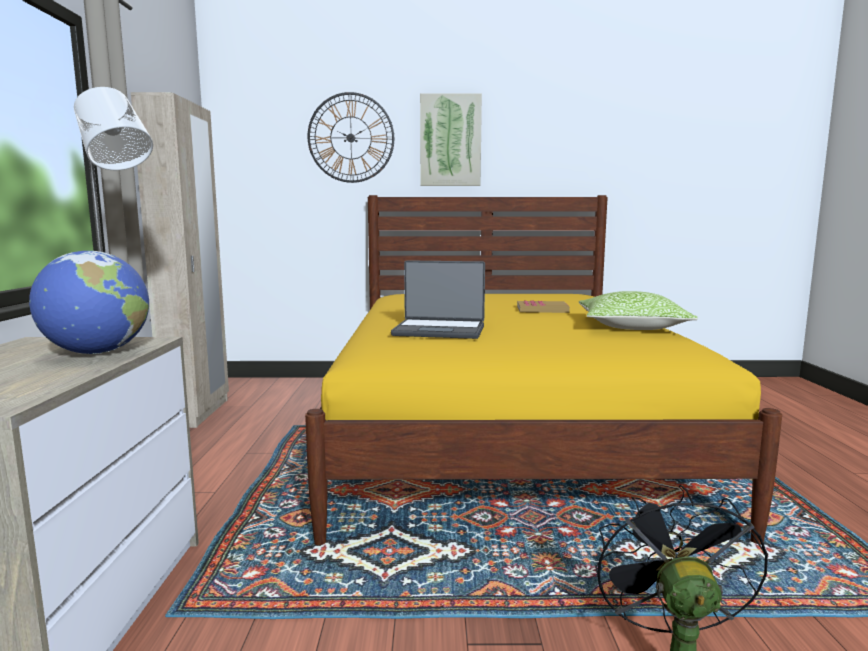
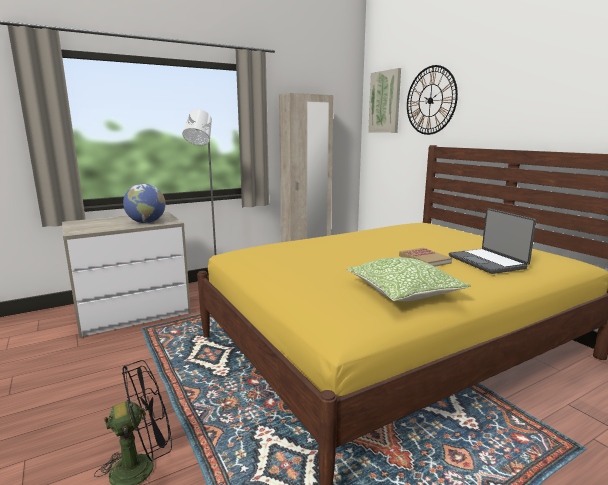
camera: 60 degrees right, 5 degrees up
laptop [391,260,485,339] -> laptop moved to [449,208,536,274]
picture [420,93,482,186] -> picture moved to [368,68,401,133]

